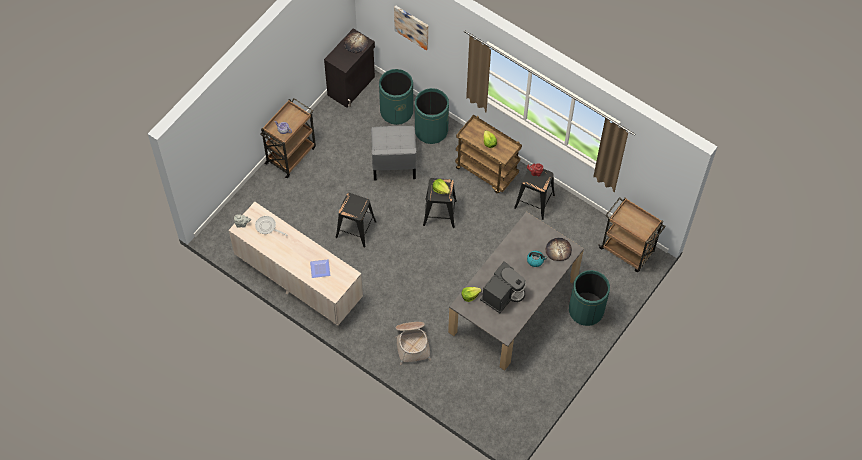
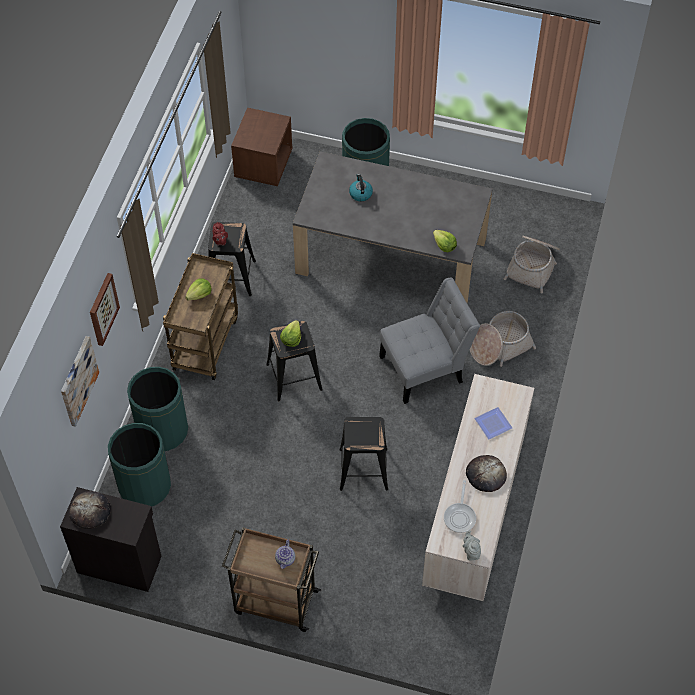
camera: 110 degrees left, 5 degrees down
grey chair [371,126,416,181] -> grey chair moved to [379,277,480,404]
coffee machine [480,261,526,313] -> none
bread [546,238,572,261] -> bread moved to [466,455,507,492]
brown cart [598,197,666,272] -> brown nightstand [231,108,293,186]
none -> picture [90,273,120,346]
none -> basket [504,236,560,293]

